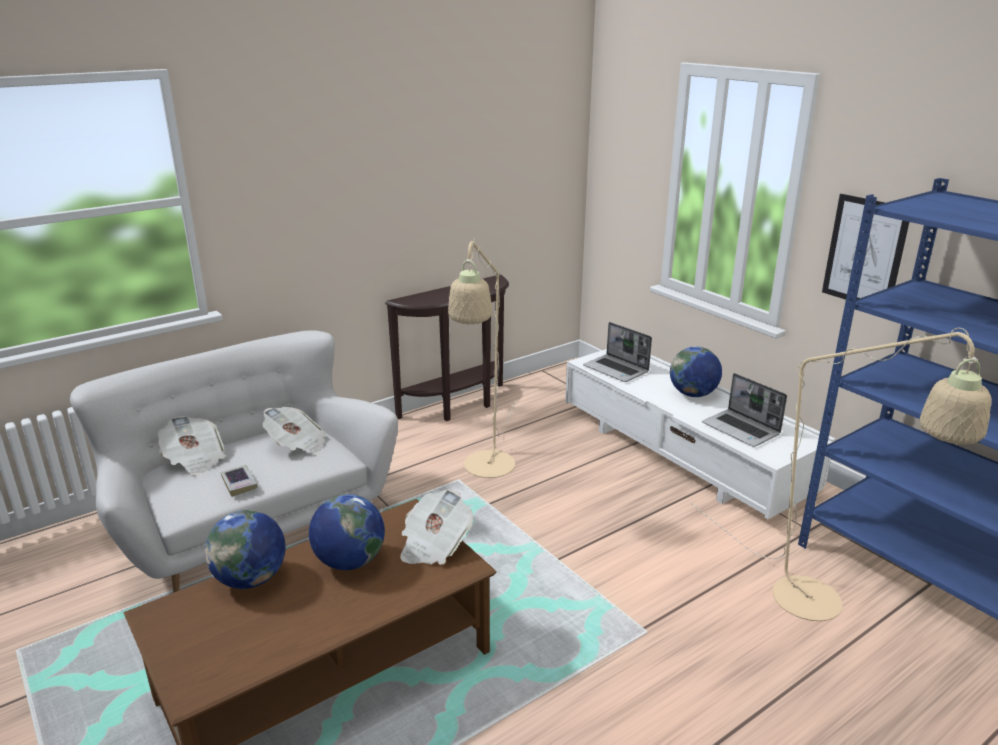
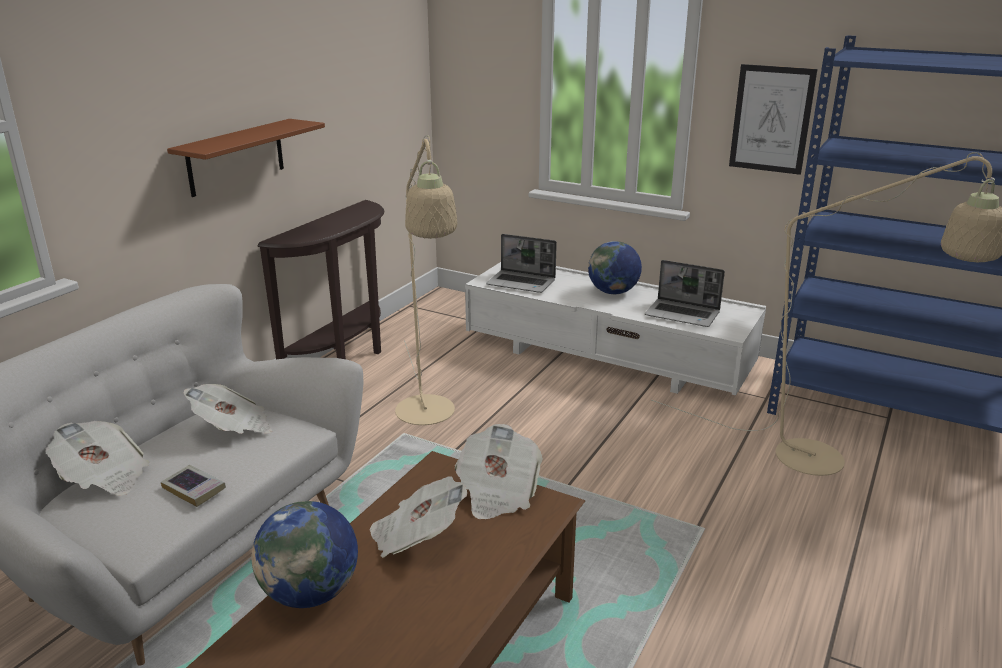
camera: 25 degrees left, 0 degrees up
globe [309,494,385,570] -> newspaper [370,476,467,558]
none -> brown shelf [167,119,325,197]

